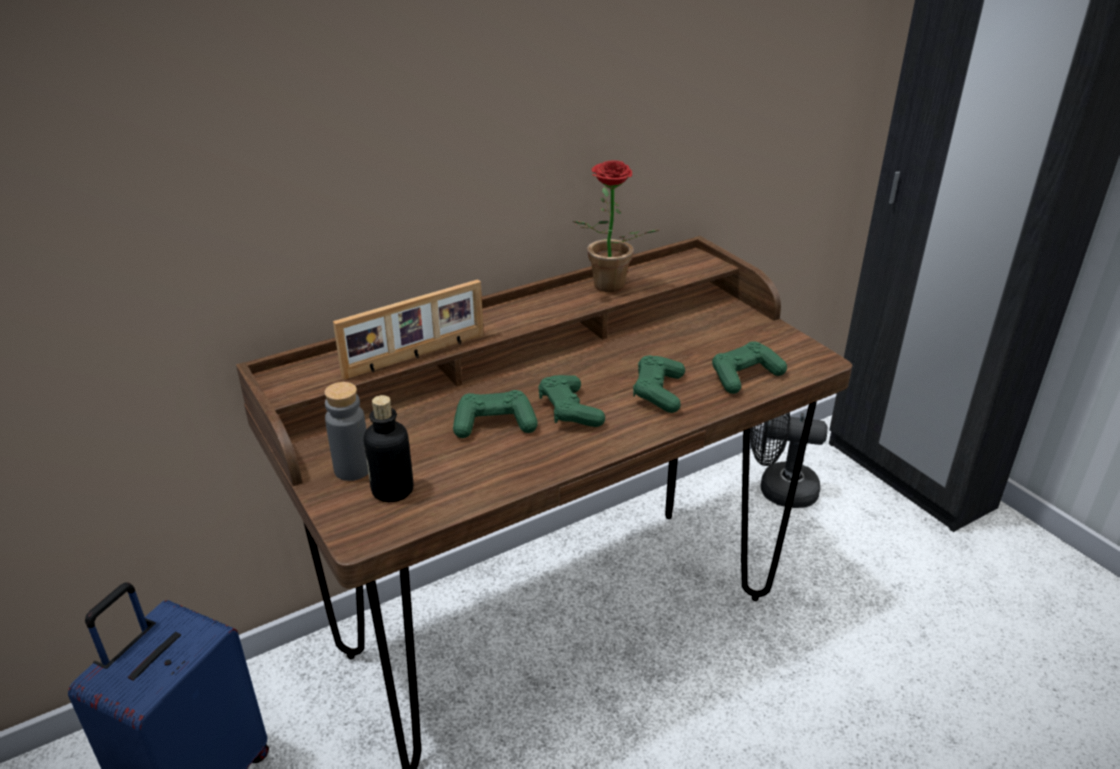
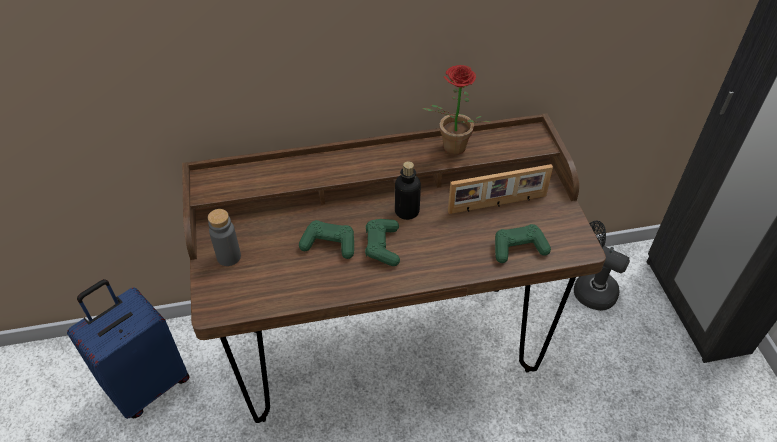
camera: 20 degrees right, 15 degrees up
picture frame [333,279,484,380] -> picture frame moved to [448,164,553,214]
bottle [364,395,413,502] -> bottle moved to [395,161,421,220]
green game controller [633,355,685,413] -> none

